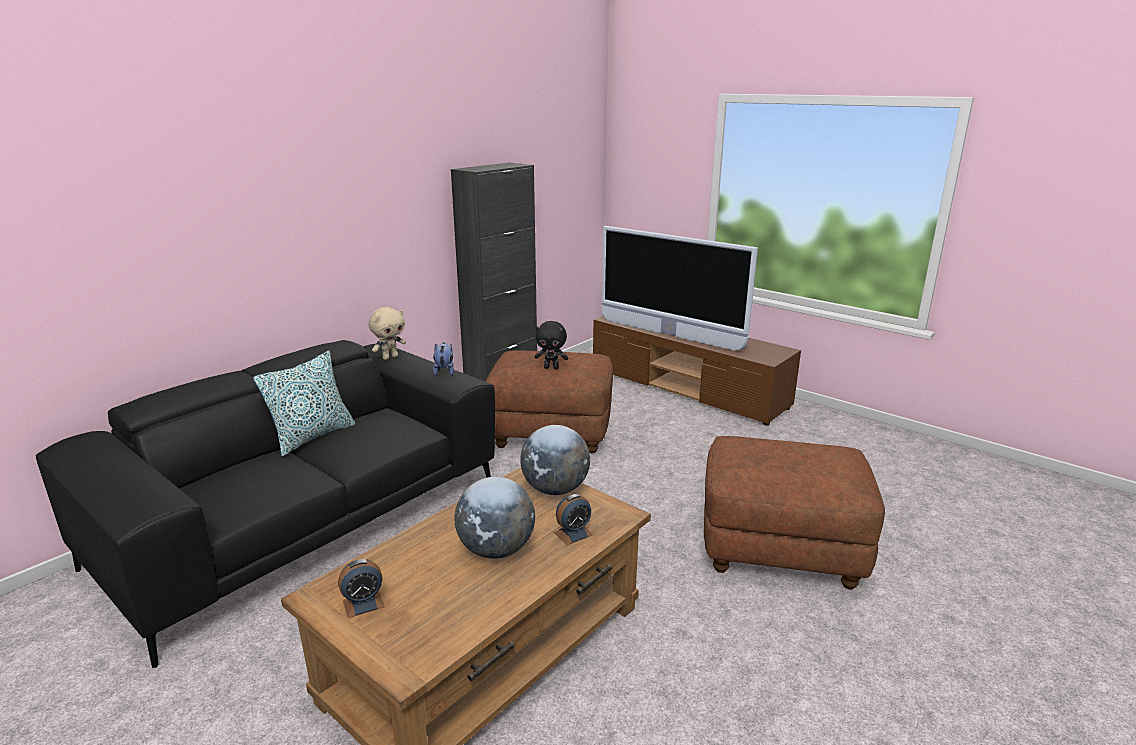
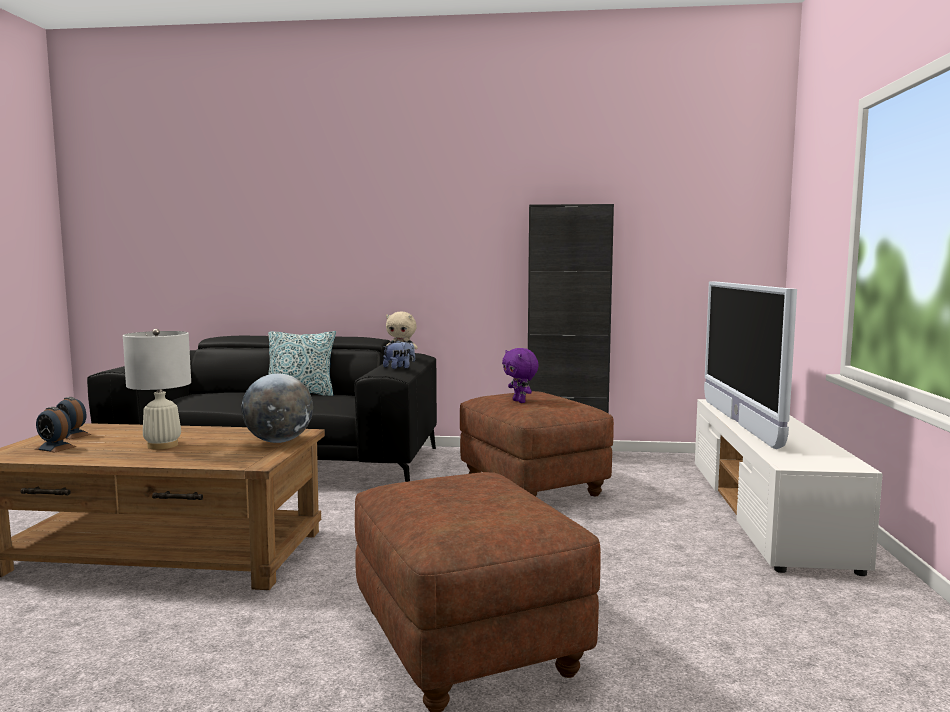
camera: 55 degrees right, 15 degrees down
globe [454,477,535,559] -> white table lamp [123,329,191,449]
black plush toy [534,321,568,369] -> purple plush toy [502,348,539,403]
alarm clock [554,494,593,545] -> alarm clock moved to [35,407,76,452]
brown tv stand [593,316,801,425] -> white tv stand [695,399,883,576]

